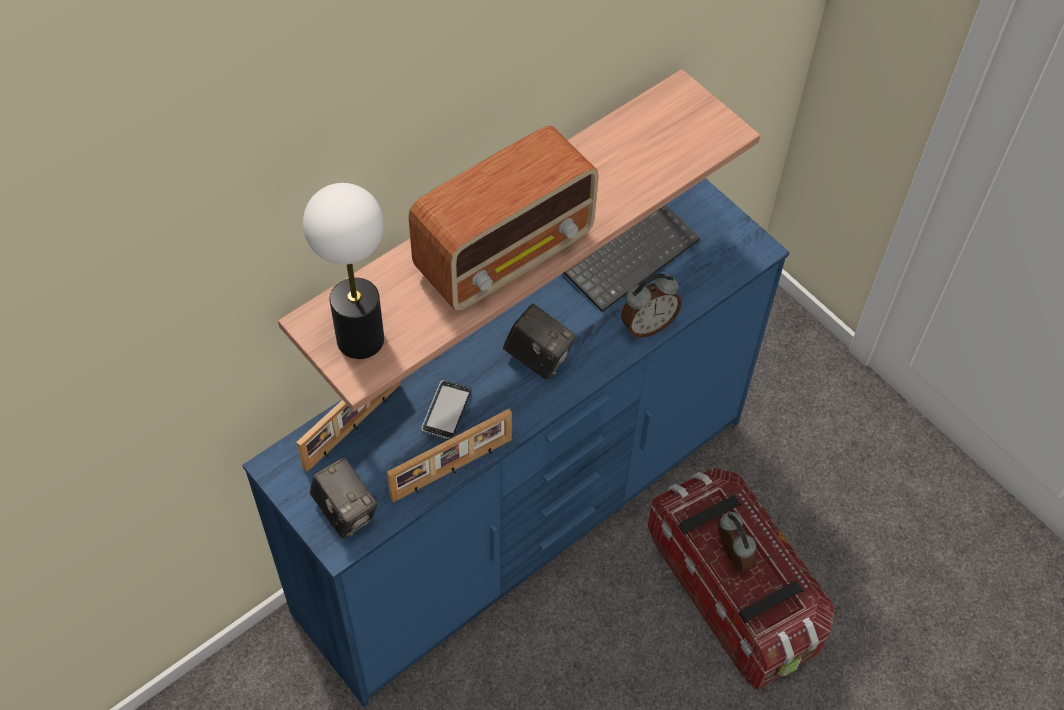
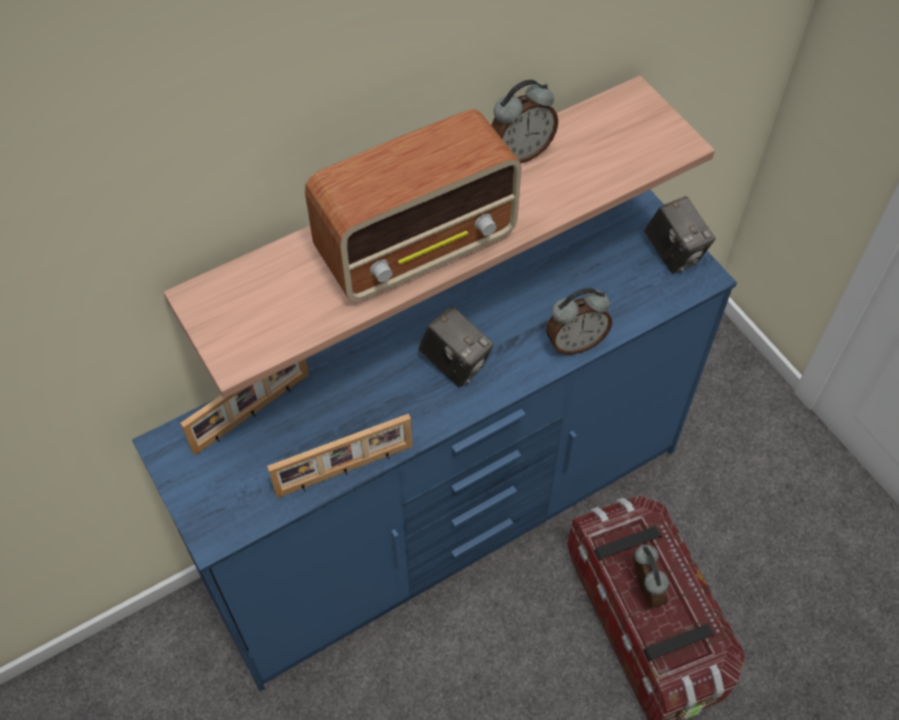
camera: 10 degrees right, 0 degrees up
table lamp [303,183,384,359] -> none
camera [310,457,378,539] -> camera moved to [644,196,716,274]
phone [421,380,471,440] -> none
keyboard [563,205,700,312] -> none
none -> alarm clock [491,80,558,164]

